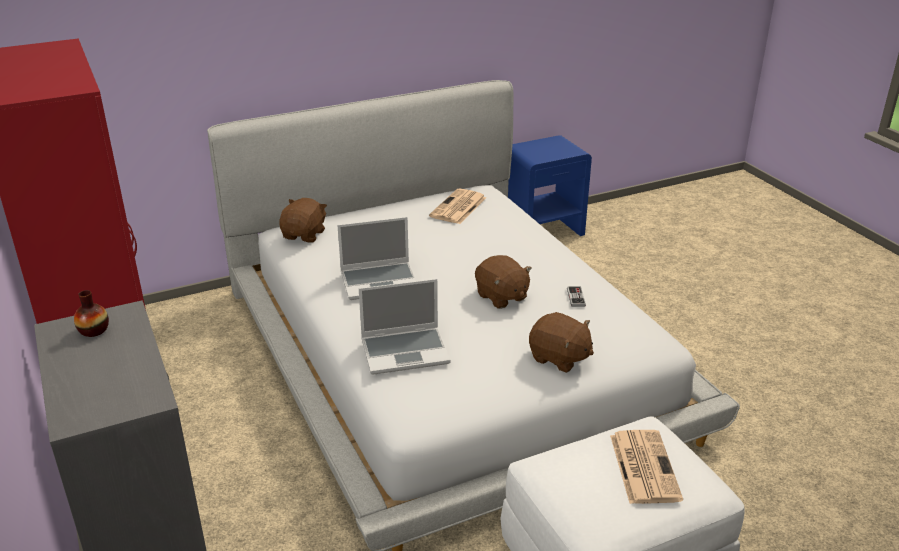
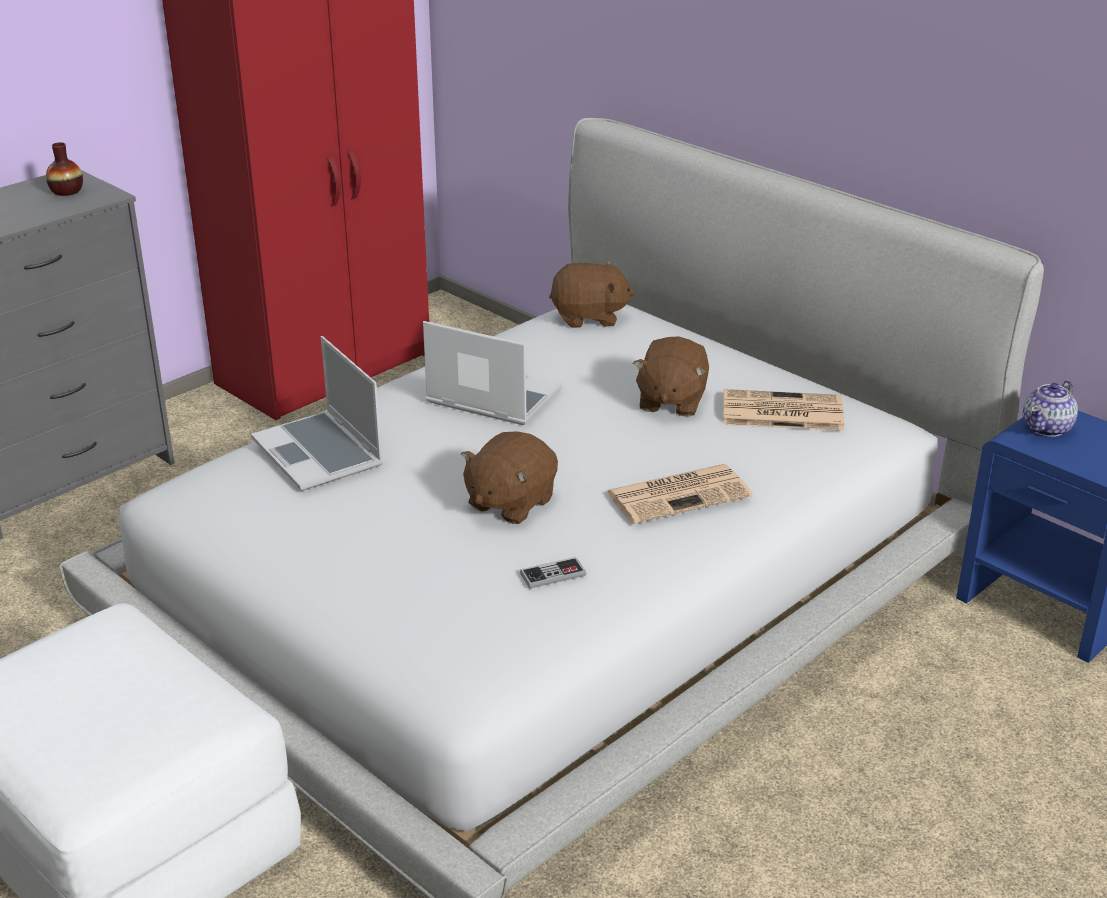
camera: 70 degrees right, 0 degrees up
laptop [338,217,417,300] -> laptop turned 150 degrees clockwise [423,321,562,425]
brown plush toy [529,312,594,373] -> brown plush toy moved to [633,336,709,417]
newspaper [610,430,683,504] -> newspaper moved to [606,464,753,524]
none -> teapot [1023,380,1078,437]

